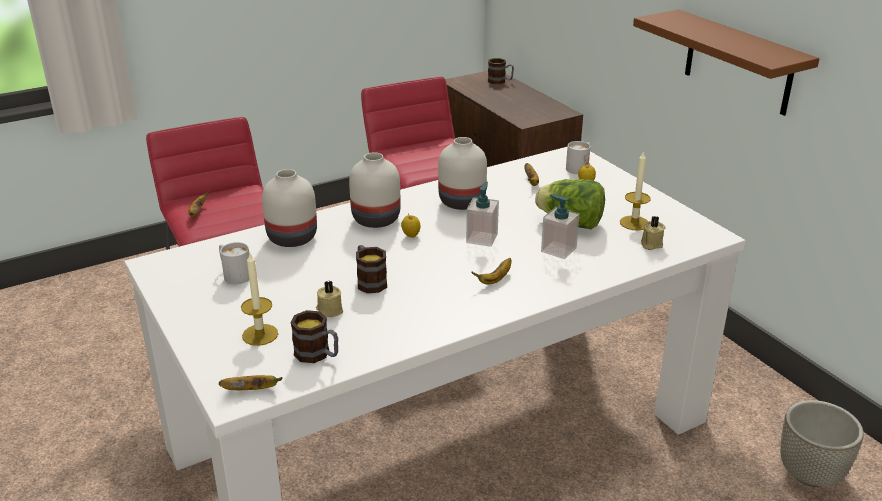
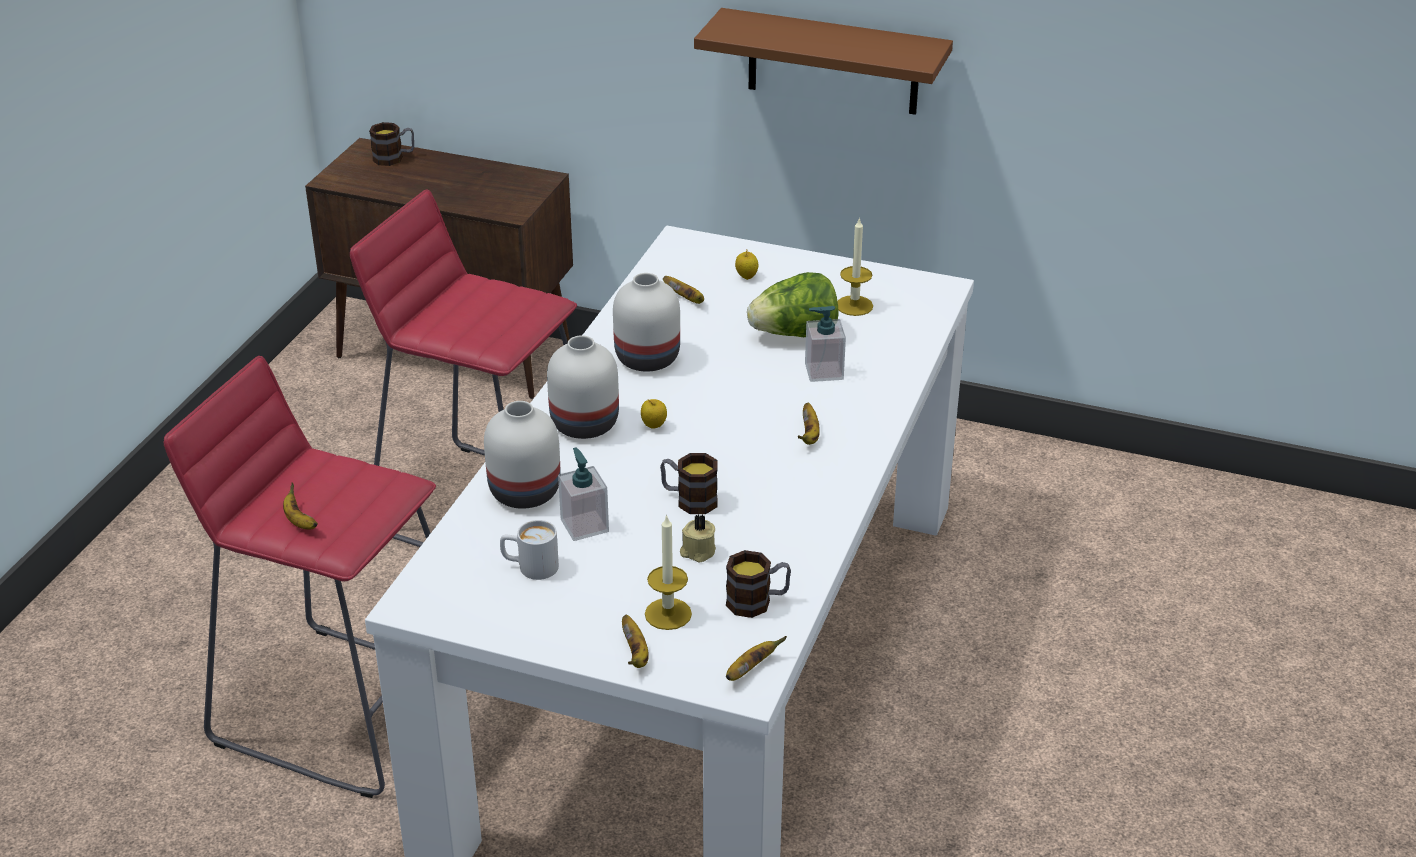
camera: 40 degrees left, 5 degrees up
soap dispenser [466,182,499,247] -> soap dispenser moved to [558,447,609,541]
white mug [566,141,590,174] -> none
beige candle [641,216,666,250] -> none
grey planter [780,400,864,487] -> none
none -> banana [622,615,649,668]

